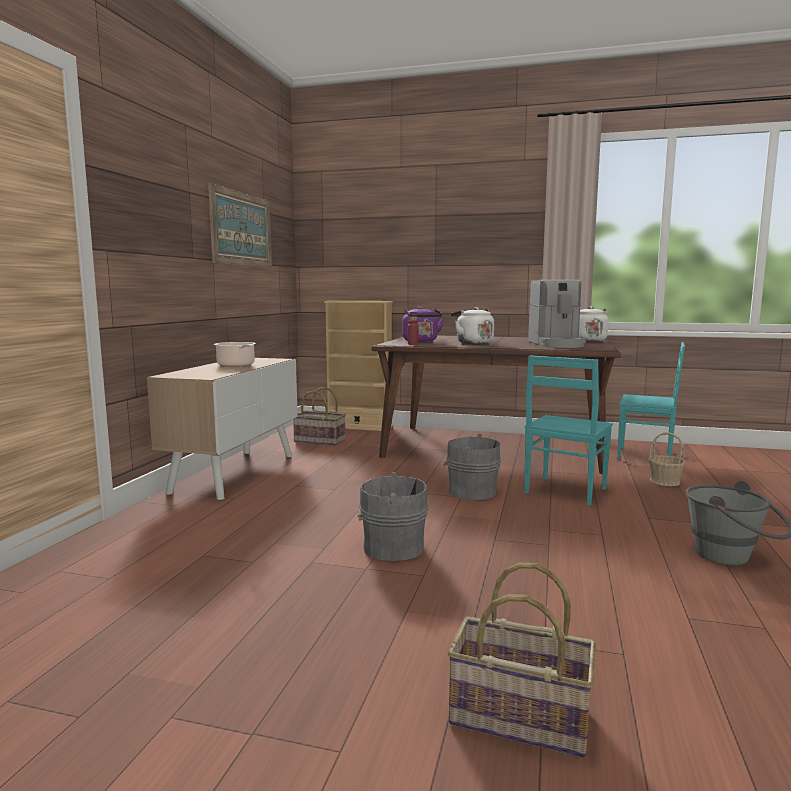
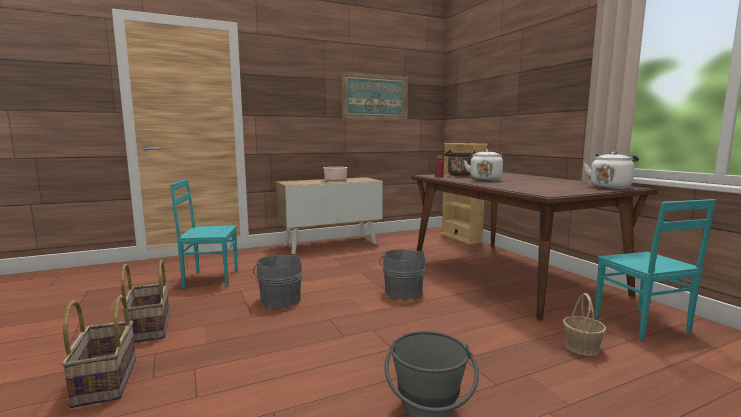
camera: 50 degrees right, 0 degrees up
basket [293,387,346,446] -> basket moved to [121,260,169,343]
purple kettle [402,306,444,342] -> brown kettle [445,148,475,176]
turquoise chair [524,355,613,506] -> turquoise chair moved to [170,179,238,289]
coffee machine [528,280,586,348] -> none

